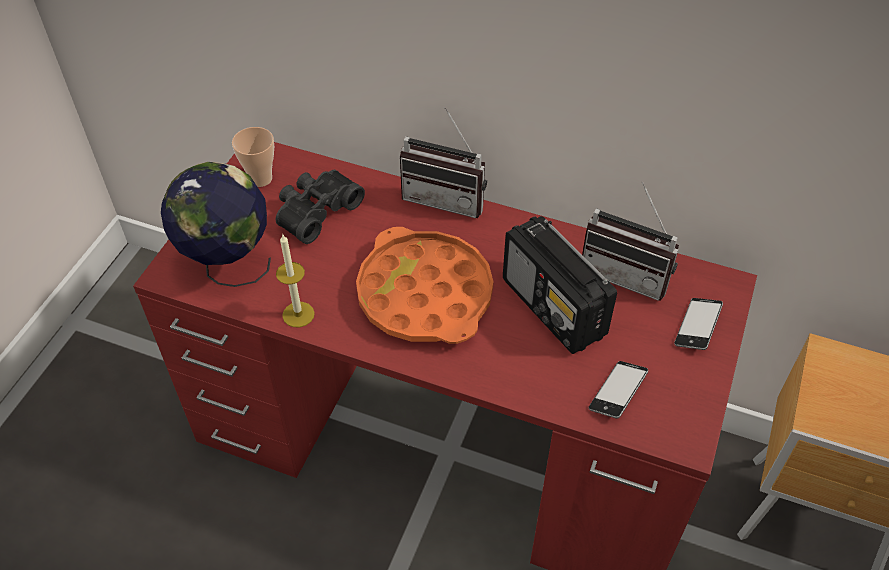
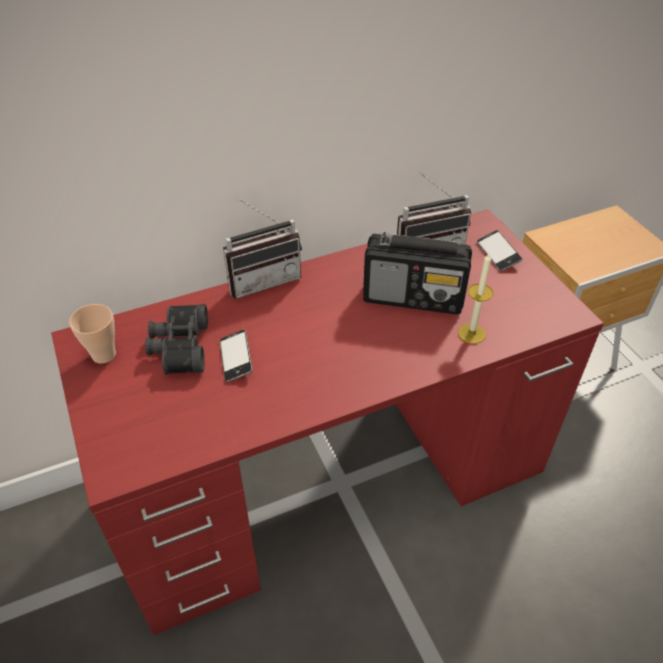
camera: 45 degrees left, 5 degrees down
globe [161,162,271,287] -> none
candle [276,235,315,327] -> candle moved to [458,254,493,344]
orange tray [356,227,494,344] -> none
phone [589,361,648,419] -> phone moved to [220,330,252,382]

